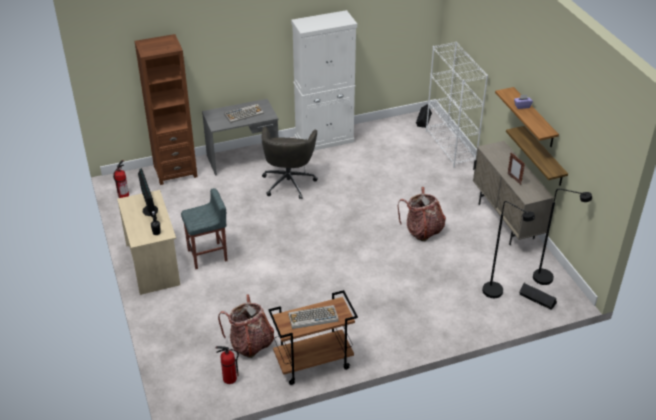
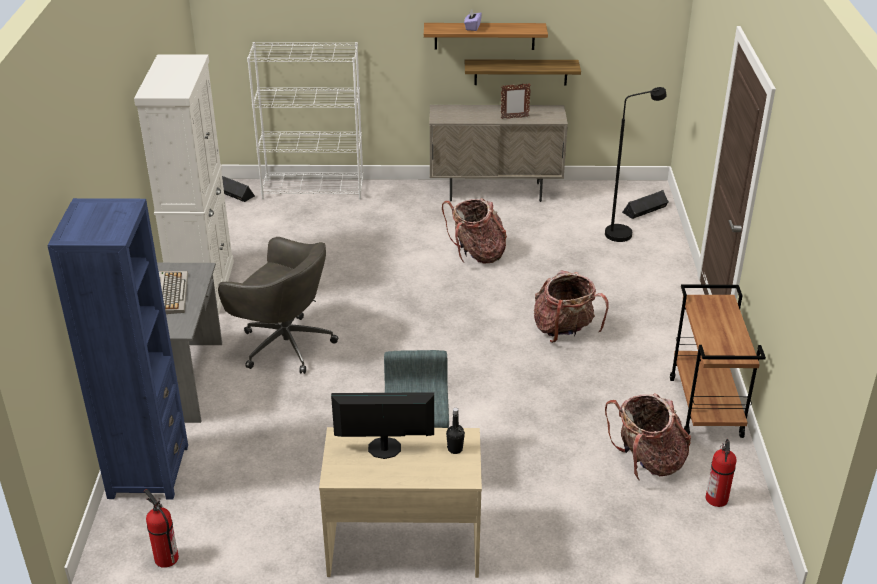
camera: 70 degrees left, 5 degrees down
brown bookcase [134,34,198,185] -> blue bookcase [47,198,188,499]
keyboard [288,305,339,329] -> none
black floor lamp [533,189,592,285] -> none
none -> backpack [534,271,609,343]

